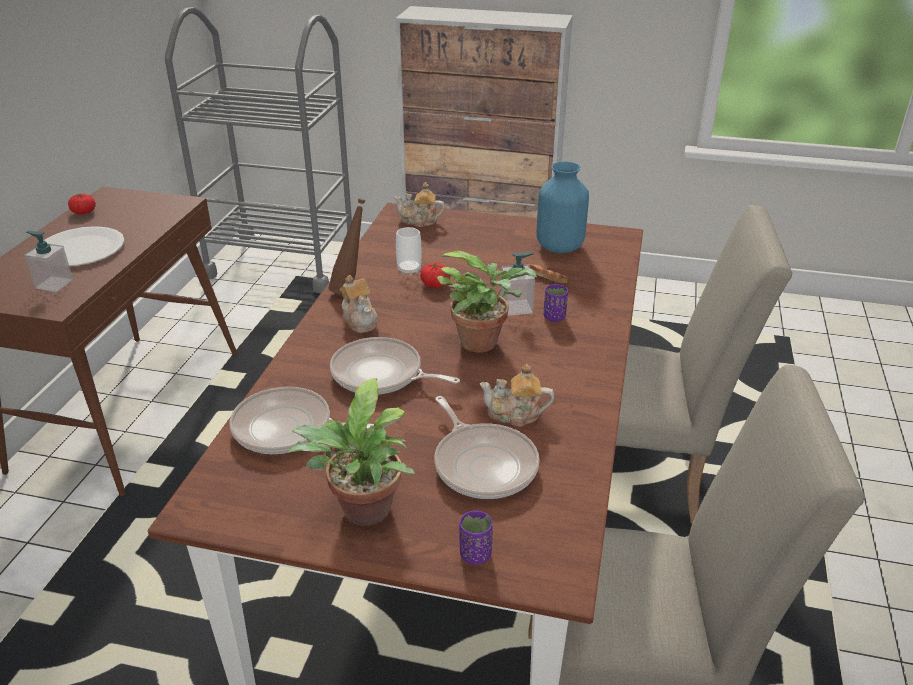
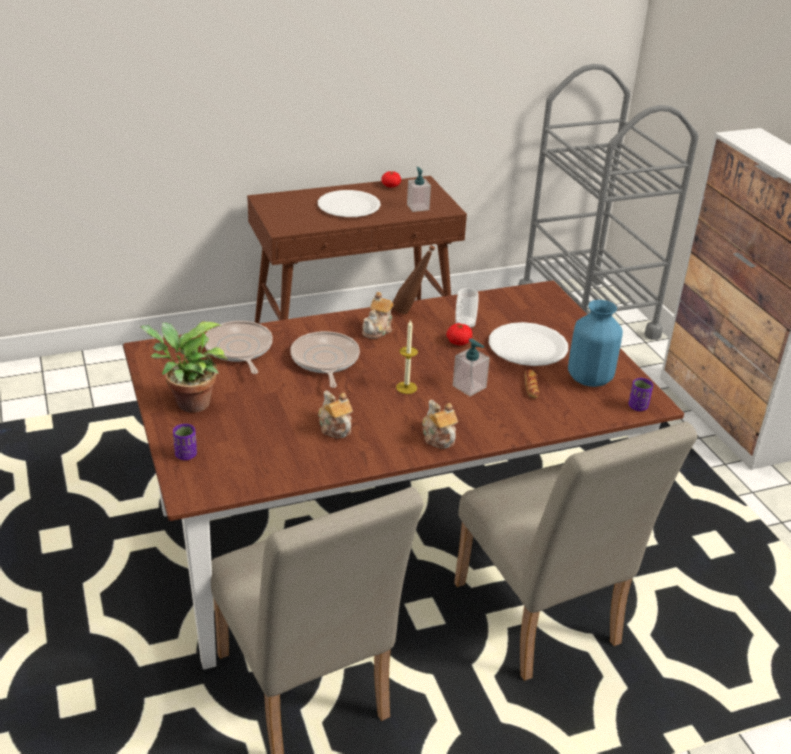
camera: 55 degrees right, 0 degrees up
soap dispenser [24,231,73,292] -> soap dispenser moved to [407,167,431,212]
teapot [394,182,445,227] -> teapot moved to [422,400,458,449]
frying pan [434,396,540,499] -> none
potted plant [437,250,537,352] -> candle [396,319,418,394]
purple cup [543,284,568,322] -> purple cup moved to [628,378,653,411]
none -> white plate [489,322,568,366]

